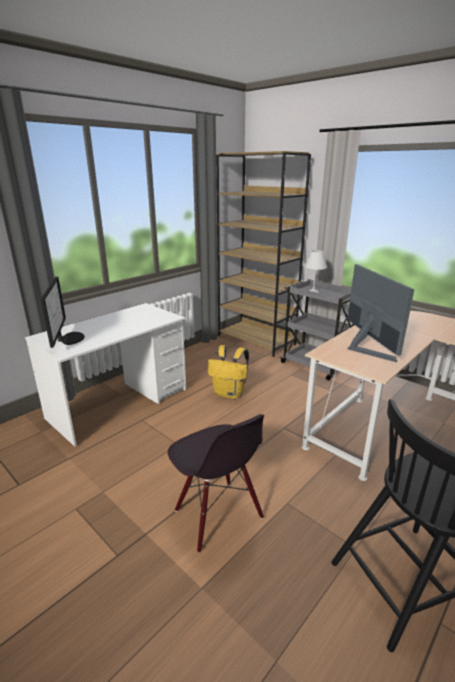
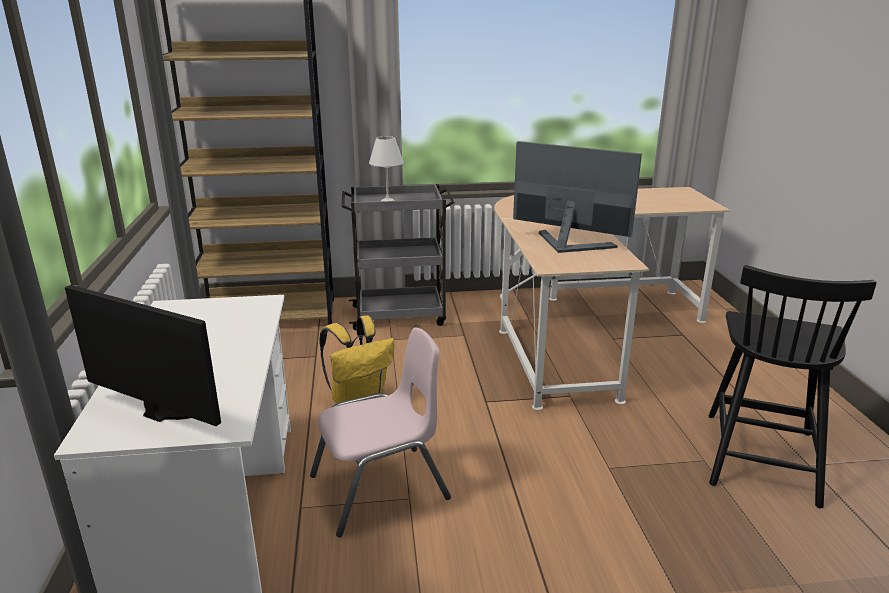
camera: 50 degrees left, 0 degrees up
black chair [168,414,264,553] -> none
none -> pink chair [310,328,451,537]

